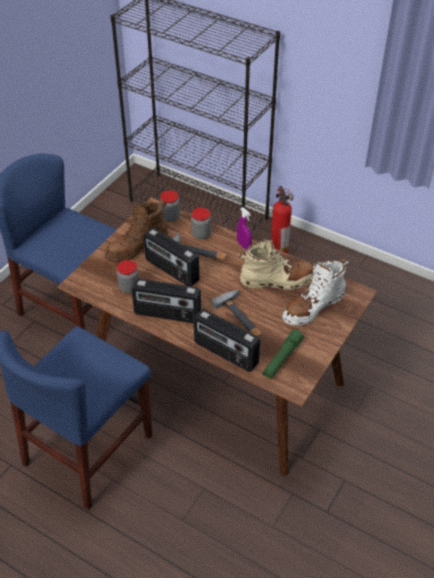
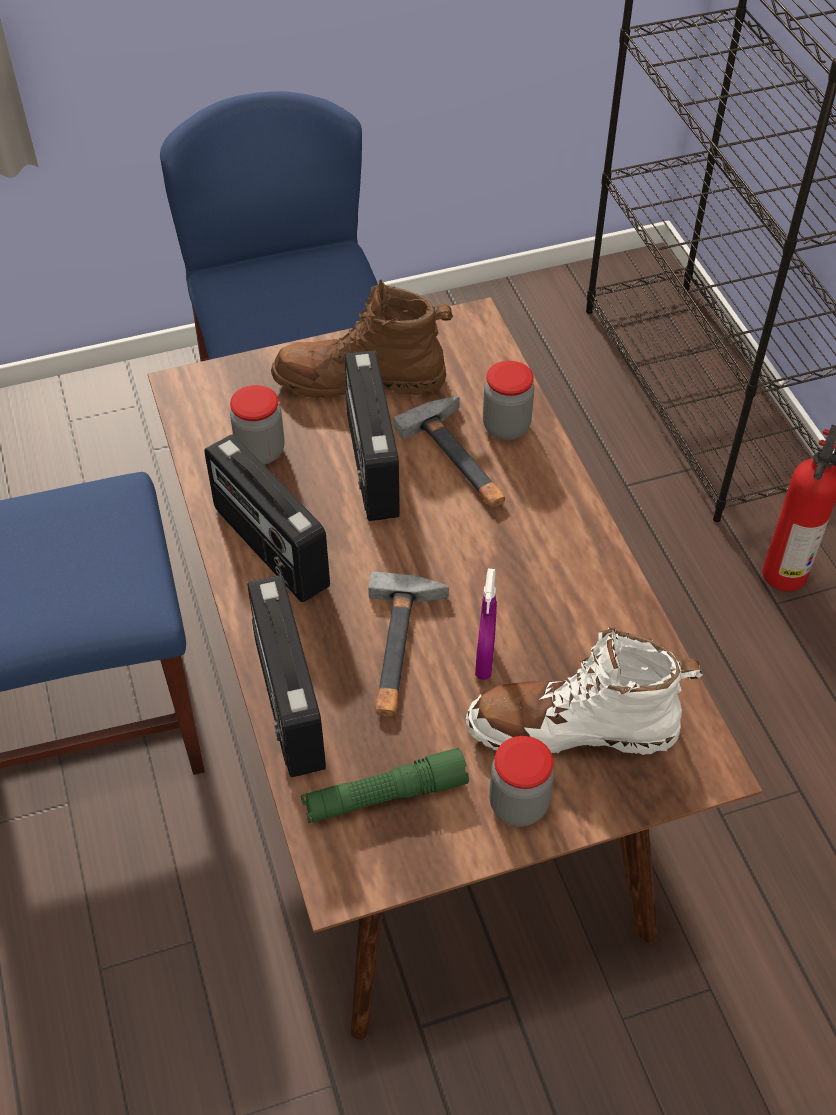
camera: 40 degrees right, 5 degrees up
jar [160,190,180,222] -> jar moved to [489,736,554,827]
purple spray bottle [237,207,252,250] -> purple spray bottle moved to [475,569,497,680]
beige boot [238,239,314,290] -> none

